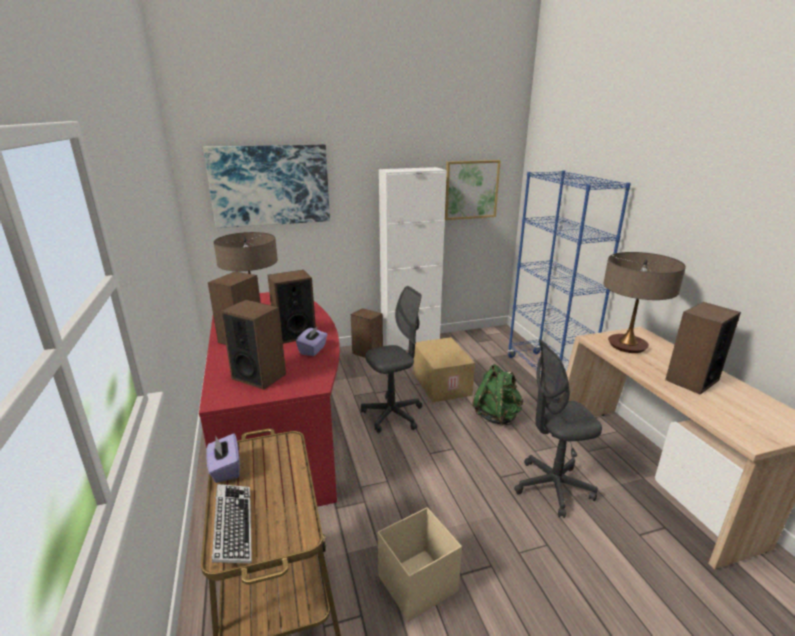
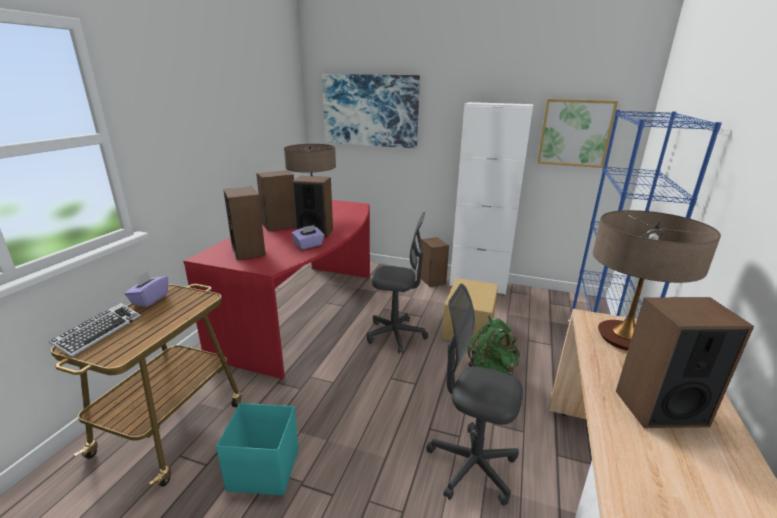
camera: 35 degrees right, 0 degrees up
beige storage box [378,507,462,622] -> turquoise storage box [216,403,299,495]

